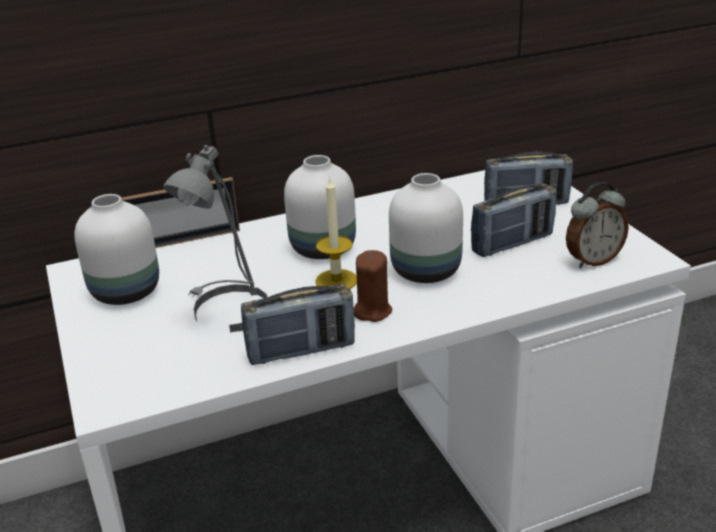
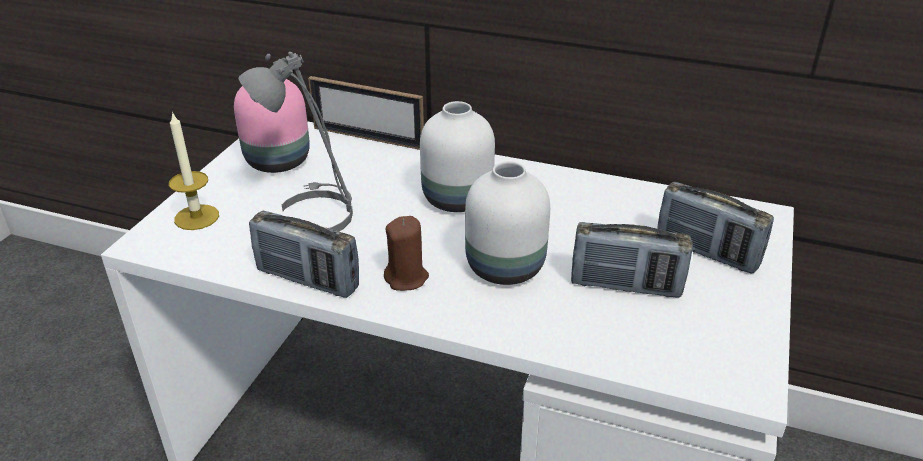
camera: 40 degrees right, 5 degrees up
white vase [74,194,159,305] -> pink vase [234,79,310,173]
candle [315,176,357,289] -> candle moved to [169,111,219,230]
alarm clock [566,182,629,268] -> none

